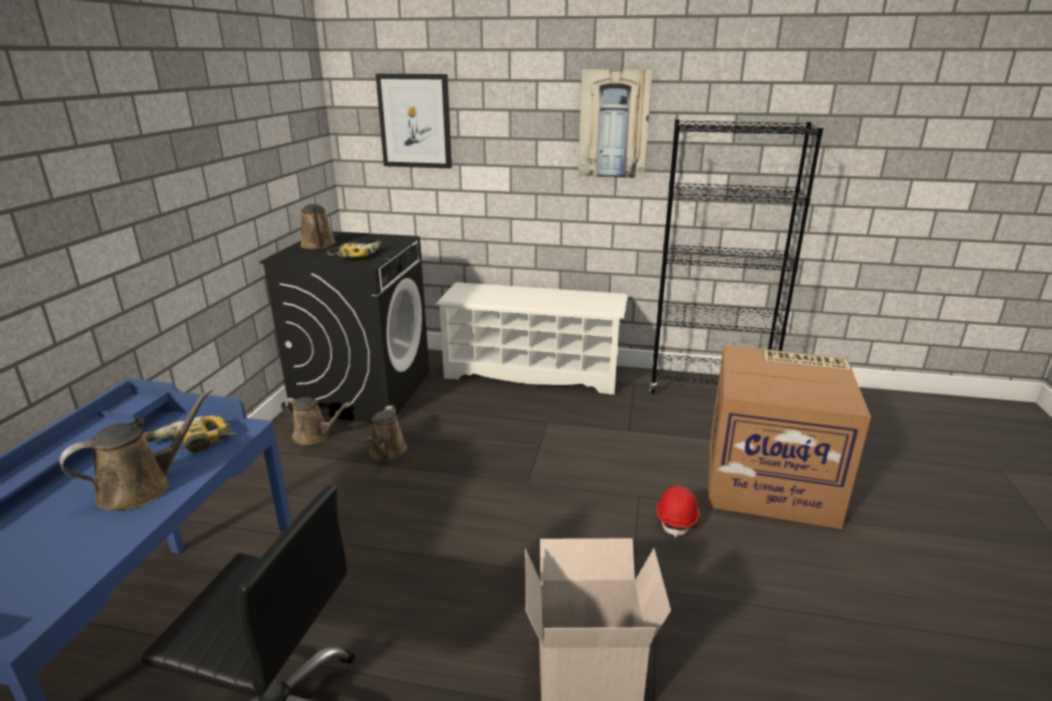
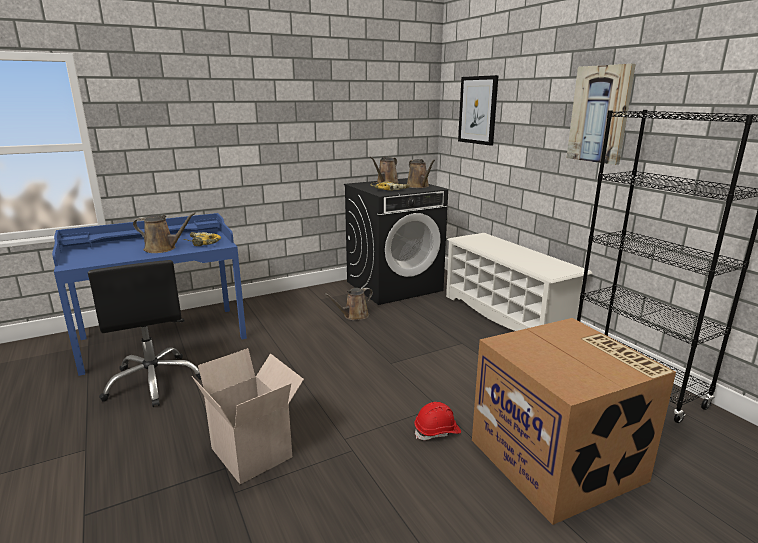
camera: 50 degrees right, 5 degrees down
brown watering can [281,397,351,445] -> brown watering can moved to [407,159,435,188]

